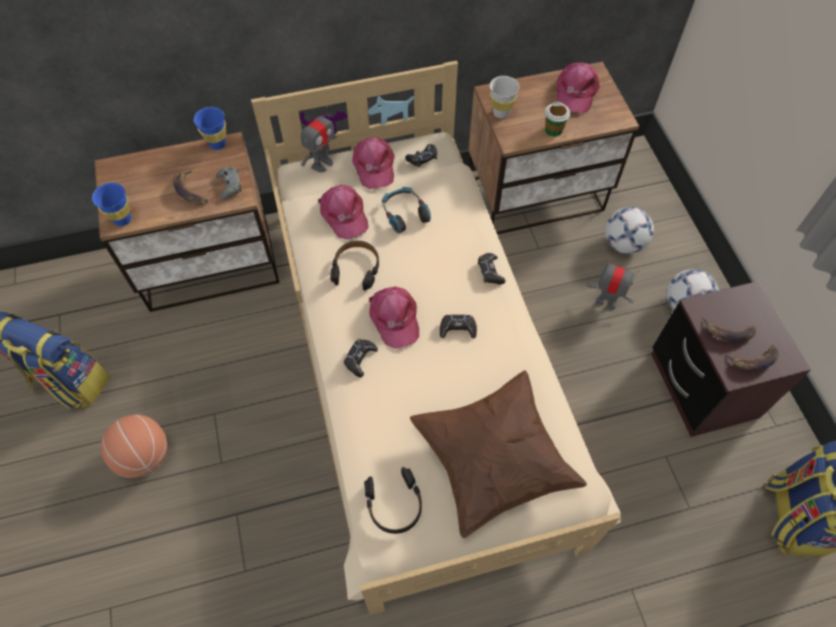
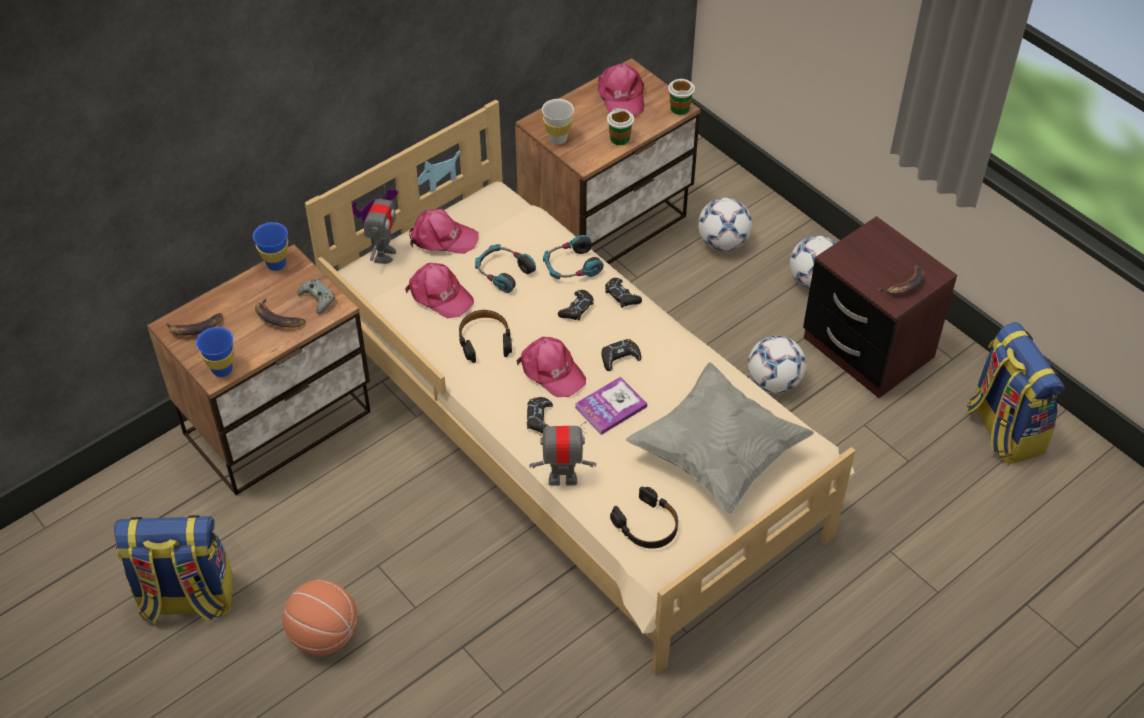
camera: 25 degrees left, 10 degrees down
pink cap [352,137,394,189] -> pink cap turned 45 degrees counterclockwise [409,209,479,254]
black game controller [405,144,437,168] -> black game controller moved to [558,290,594,320]
brown pillow [410,370,587,538] -> grey pillow [626,362,814,515]
toy robot [587,260,640,310] -> toy robot moved to [529,421,596,486]
banana [702,317,756,341] -> banana moved to [166,313,223,336]
none -> headphones [543,235,604,280]
none -> book [575,377,647,435]
none -> cup [668,79,695,115]
none -> football [748,336,806,394]

